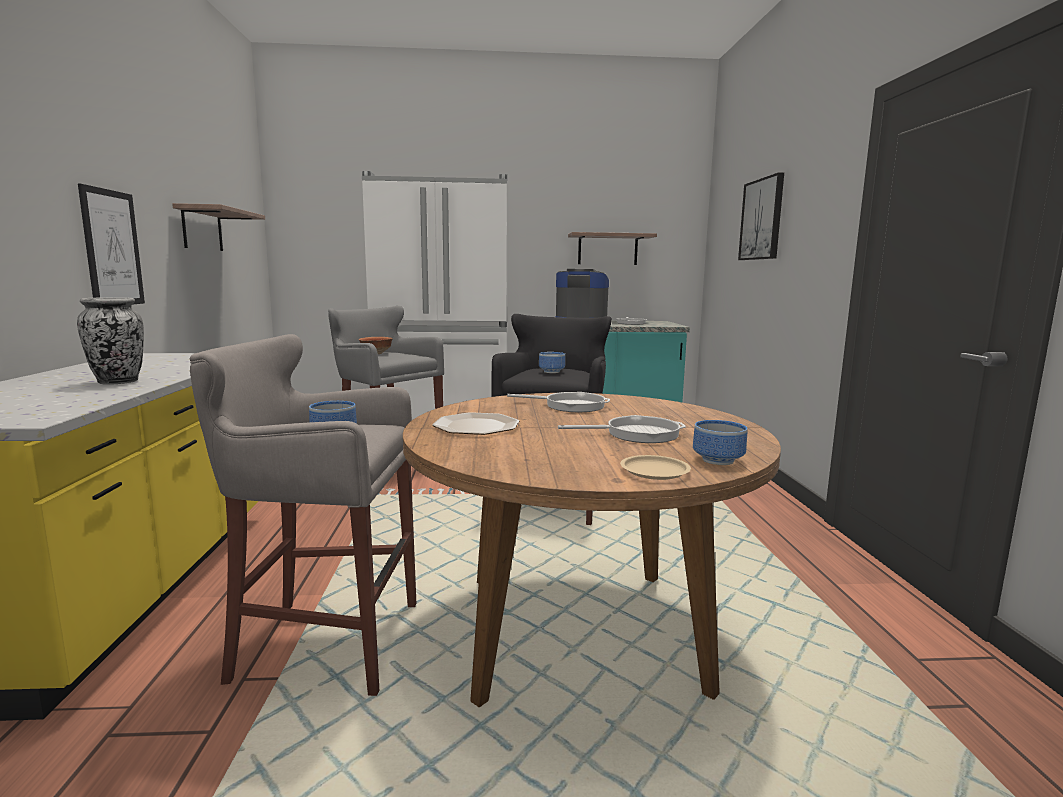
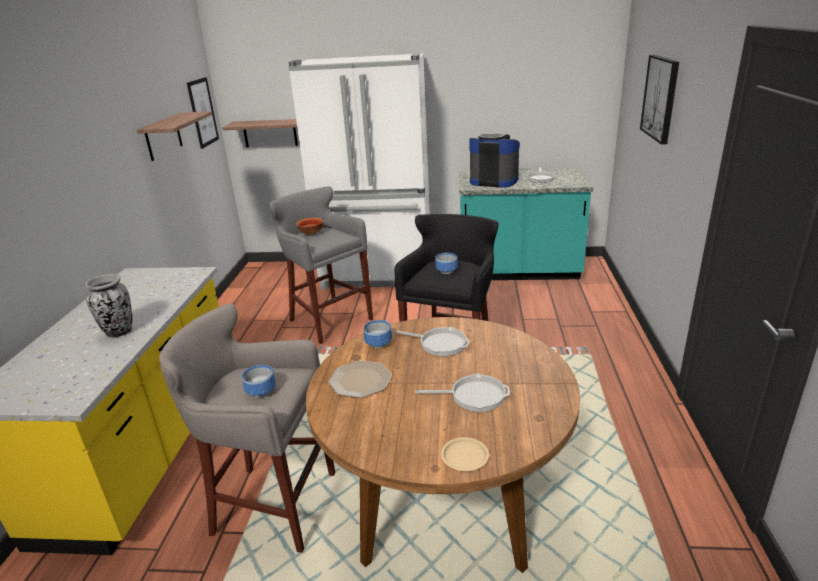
camera: 10 degrees right, 15 degrees up
picture [78,184,145,305] -> picture moved to [187,77,219,149]
shelf [568,232,657,265] -> shelf moved to [222,119,298,148]
bowl [693,420,748,465] -> bowl moved to [363,320,392,348]

